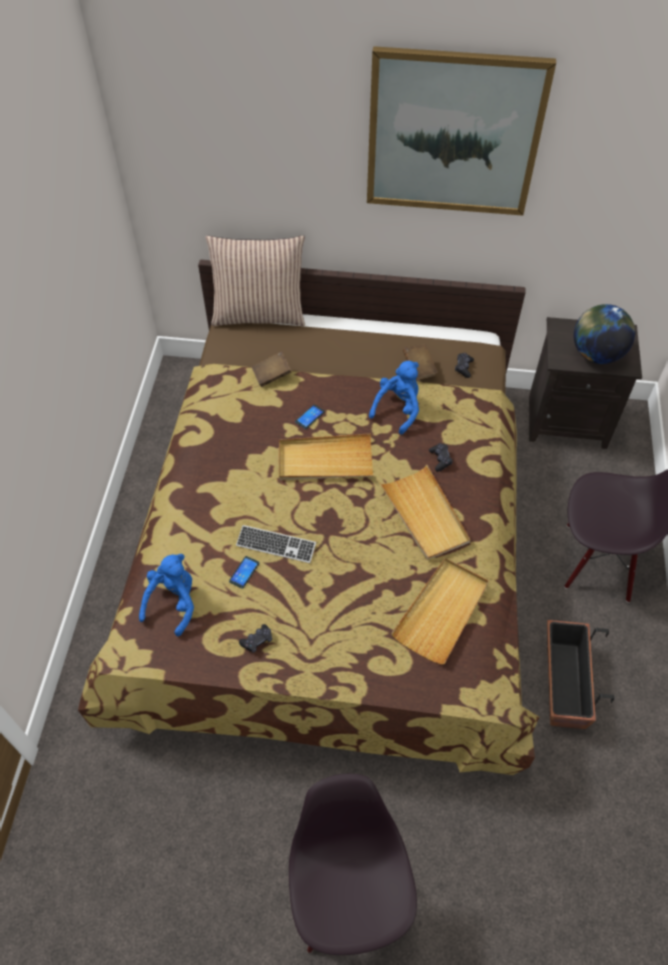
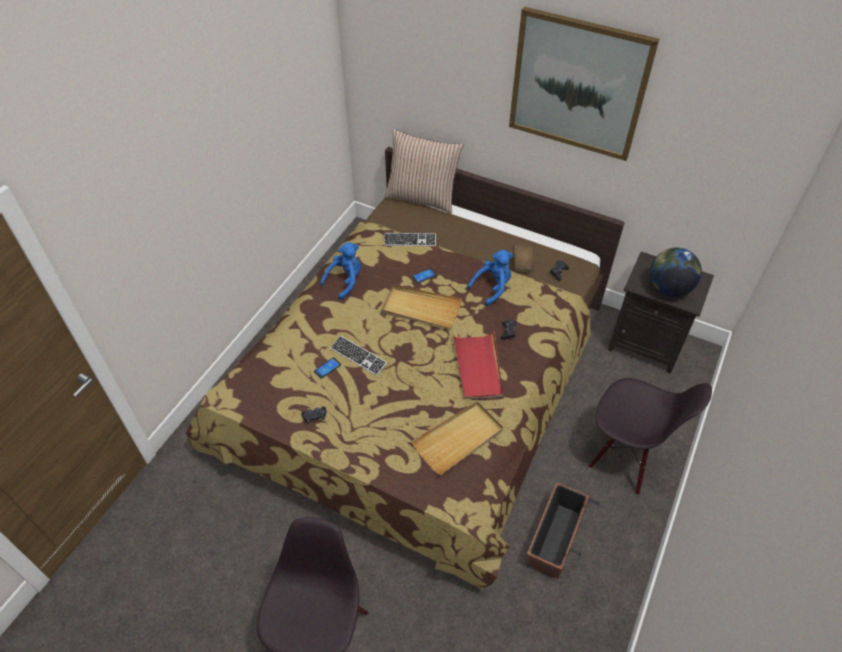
camera: 20 degrees right, 5 degrees down
blue plush toy [139,554,194,636] -> blue plush toy moved to [320,242,361,300]
brown book [251,351,292,387] -> keyboard [384,233,436,246]
beige tray [380,465,471,560] -> red tray [452,332,503,399]

